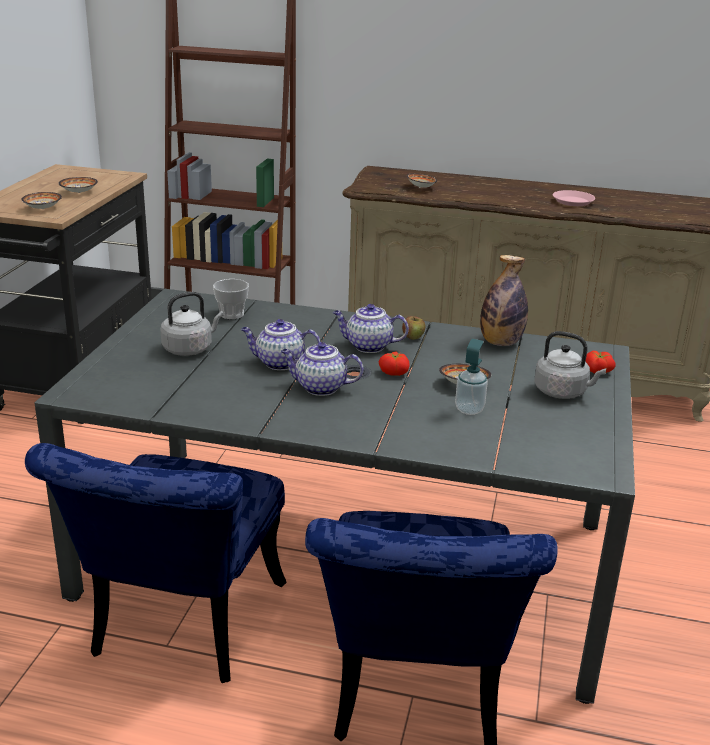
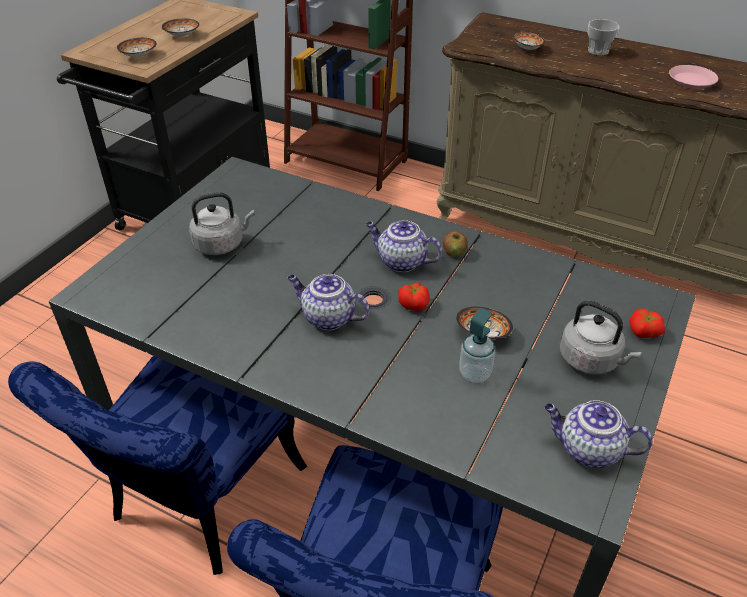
camera: 15 degrees right, 15 degrees up
cup [213,279,249,319] -> cup moved to [588,19,620,56]
teapot [241,319,320,370] -> teapot moved to [544,400,653,468]
bottle [480,255,528,346] -> none

